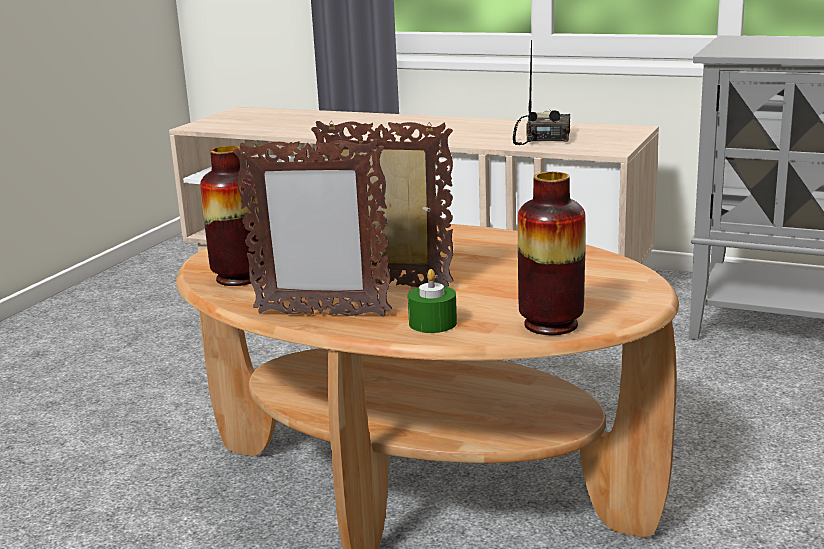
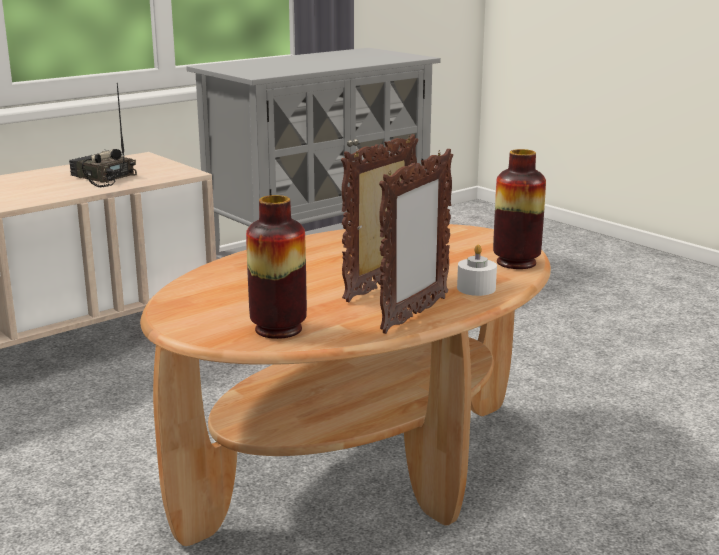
camera: 65 degrees left, 0 degrees up
green candle [408,269,457,333] -> white candle [457,244,497,296]

